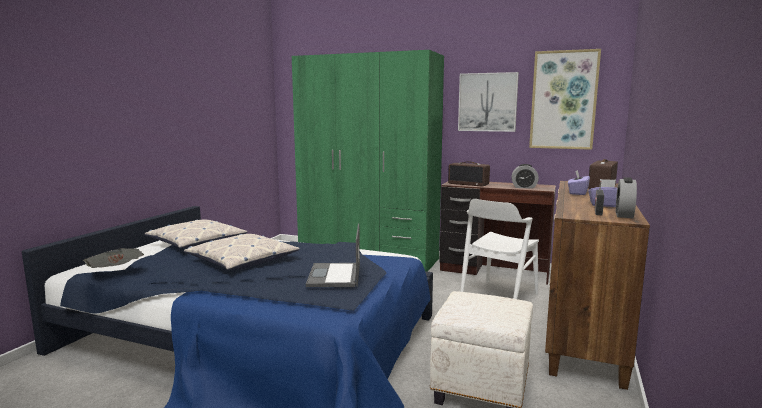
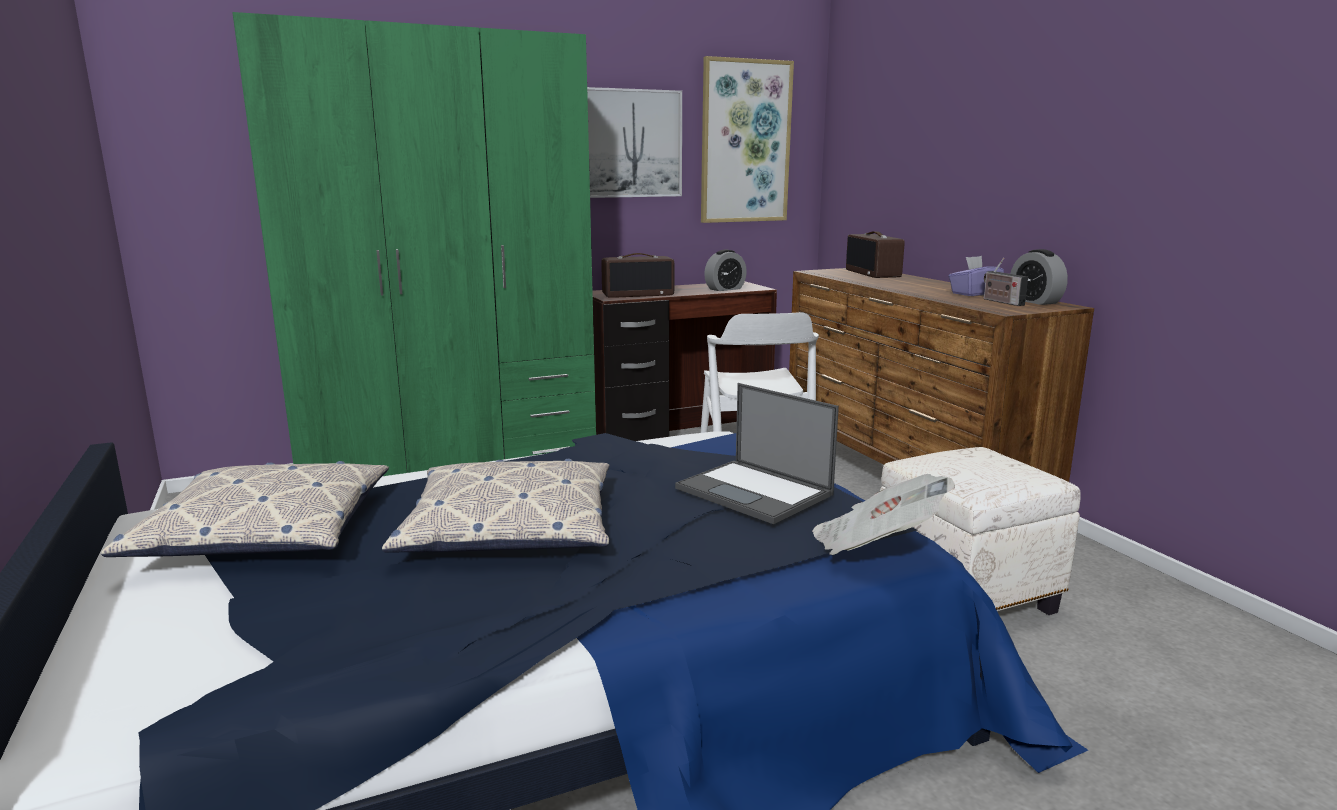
camera: 45 degrees left, 5 degrees up
newspaper [83,248,144,268] -> newspaper moved to [812,474,955,555]
purple tissue box [568,170,590,195] -> none

